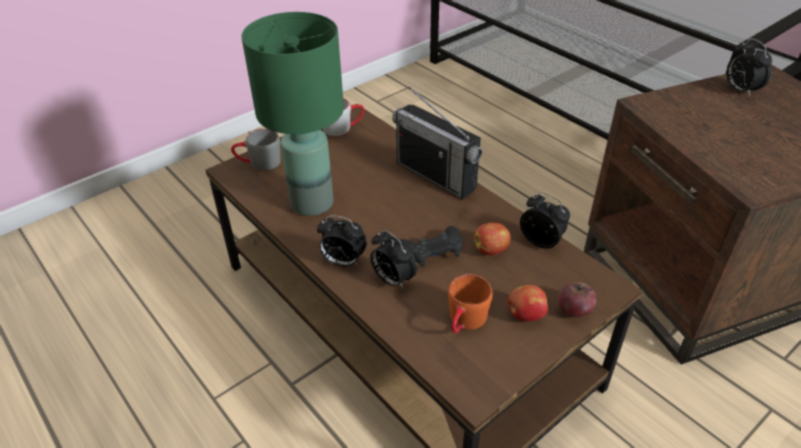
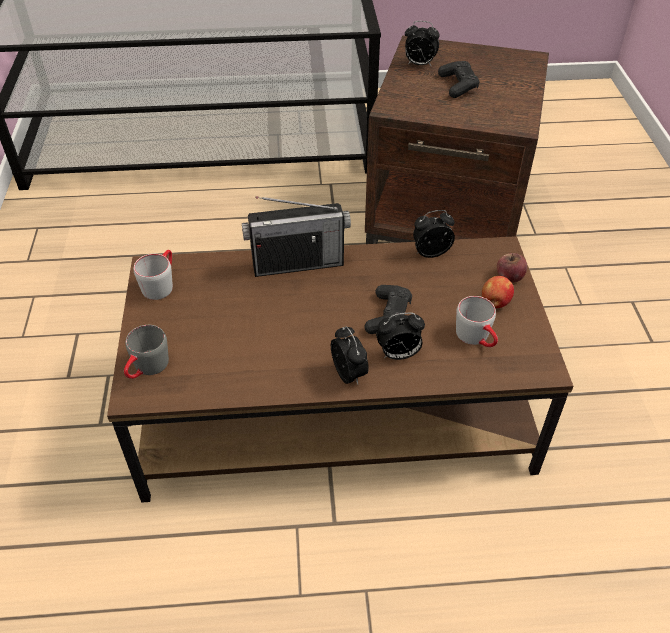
camera: 55 degrees left, 5 degrees up
green table lamp [242,12,344,216] -> none
alarm clock [317,215,367,267] -> alarm clock turned 75 degrees counterclockwise [331,326,369,385]
orange mug [448,274,493,333] -> grey mug [456,296,498,347]
apple [474,223,511,255] -> none
none -> black game controller [438,61,479,98]

